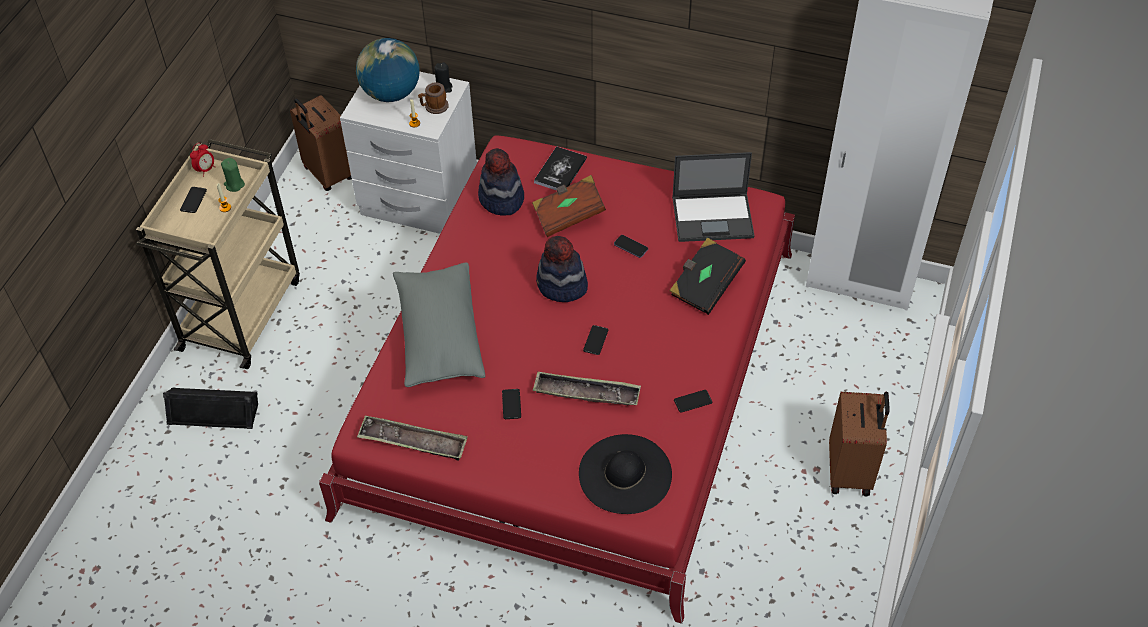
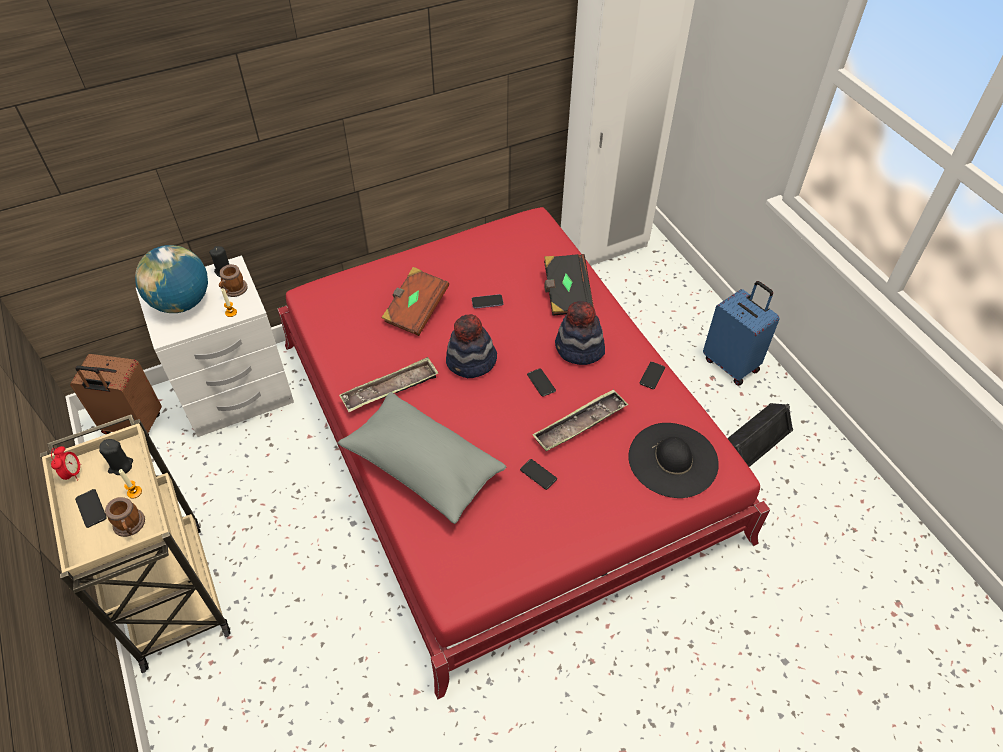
camera: 45 degrees left, 0 degrees up
black speaker [163,387,258,429] -> black speaker moved to [727,403,793,467]
green candle [221,158,245,192] -> black candle [99,439,133,475]
tray [357,416,468,461] -> tray moved to [339,357,439,412]
hat [478,148,524,216] -> hat moved to [555,301,605,365]
book [534,146,587,191] -> none
laptop [672,152,755,242] -> none
brown suitcase [829,392,890,496] -> blue suitcase [703,281,780,386]
none -> mug [105,497,145,537]

